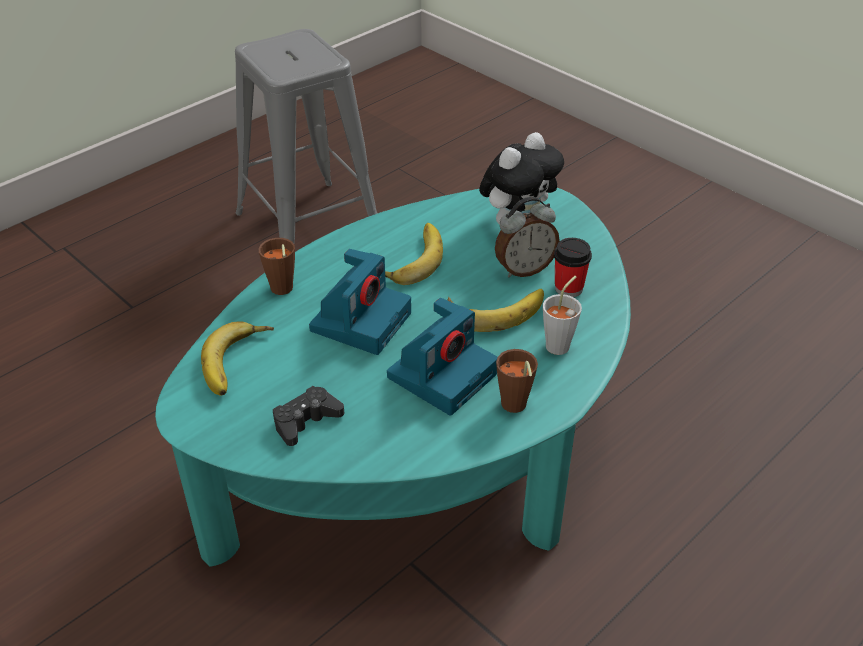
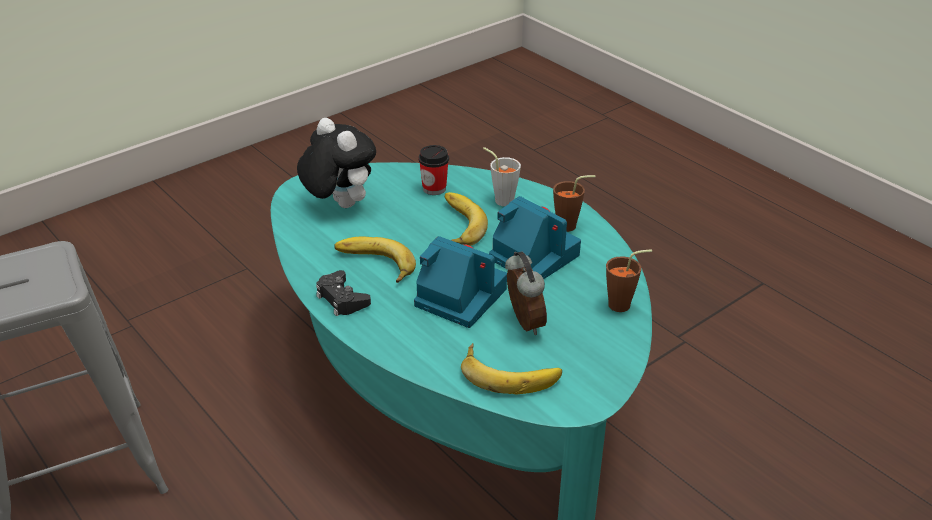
camera: 85 degrees left, 5 degrees down
brown cup [259,238,295,295] -> brown cup moved to [606,249,652,312]
black game controller [273,386,344,446] -> black game controller moved to [316,270,371,316]
alarm clock [495,197,560,277] -> alarm clock moved to [505,251,547,335]

